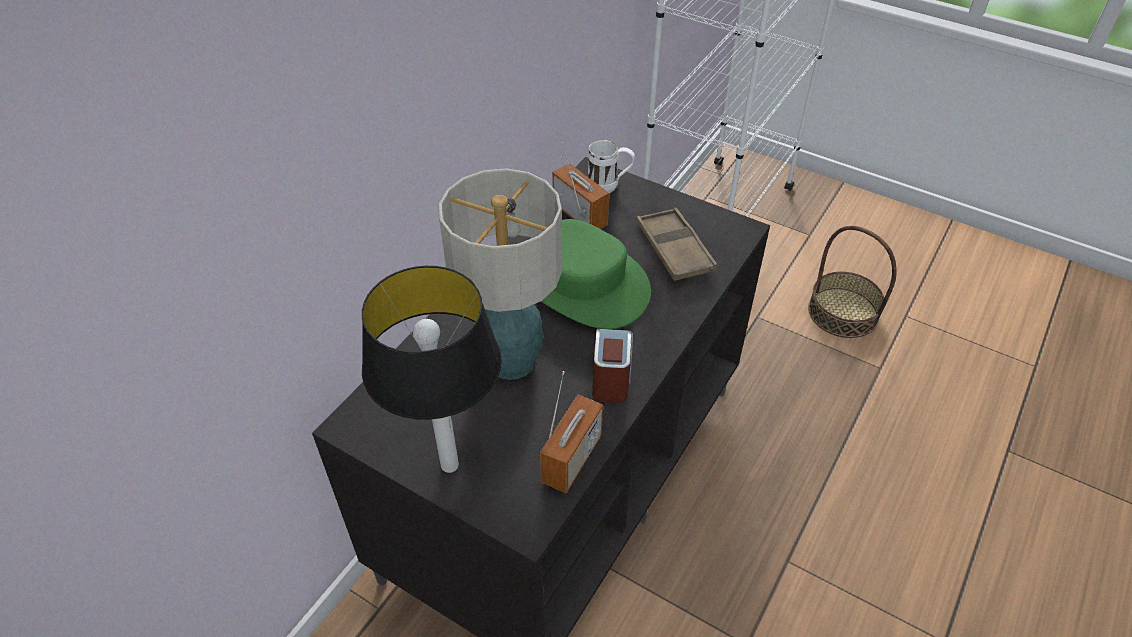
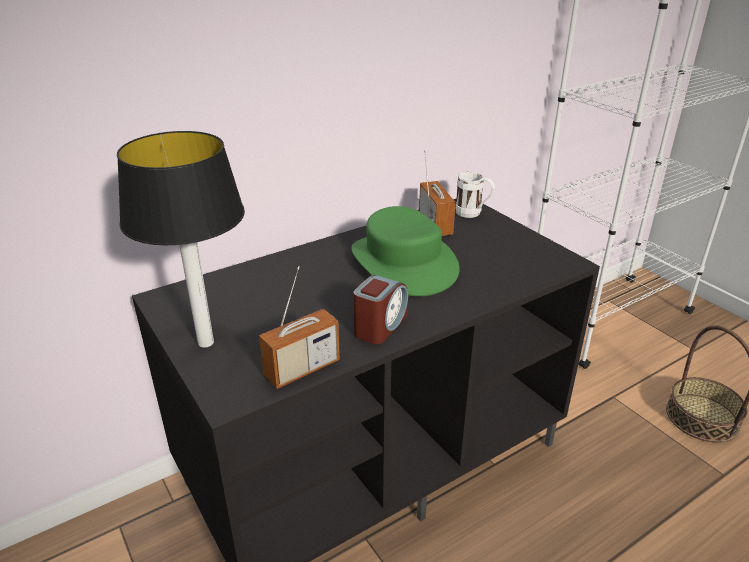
camera: 25 degrees right, 15 degrees down
table lamp [438,169,562,380] -> none
brown tray [636,207,717,281] -> none

